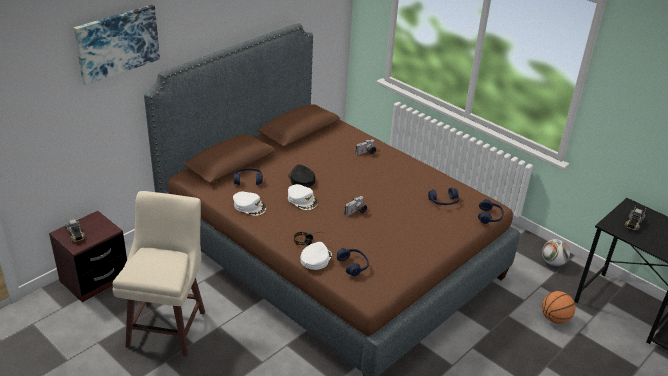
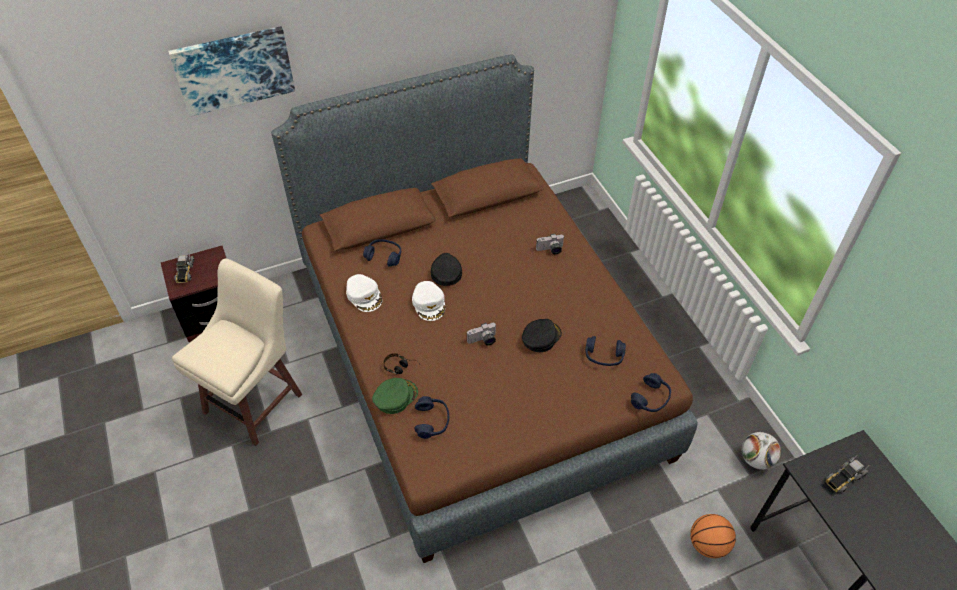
camera: 25 degrees right, 15 degrees up
white cap [301,242,332,270] -> green cap [372,378,418,414]
none -> black cap [522,319,562,352]

